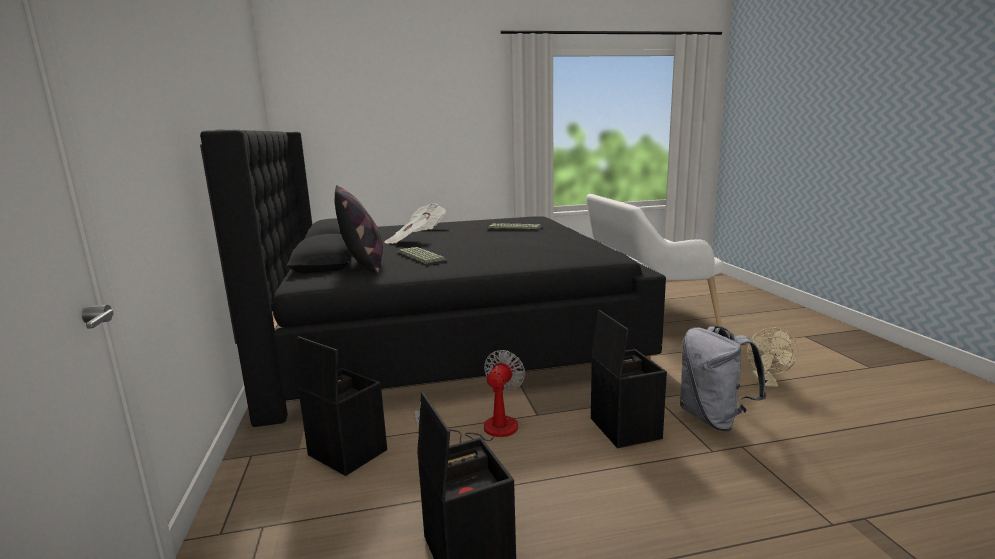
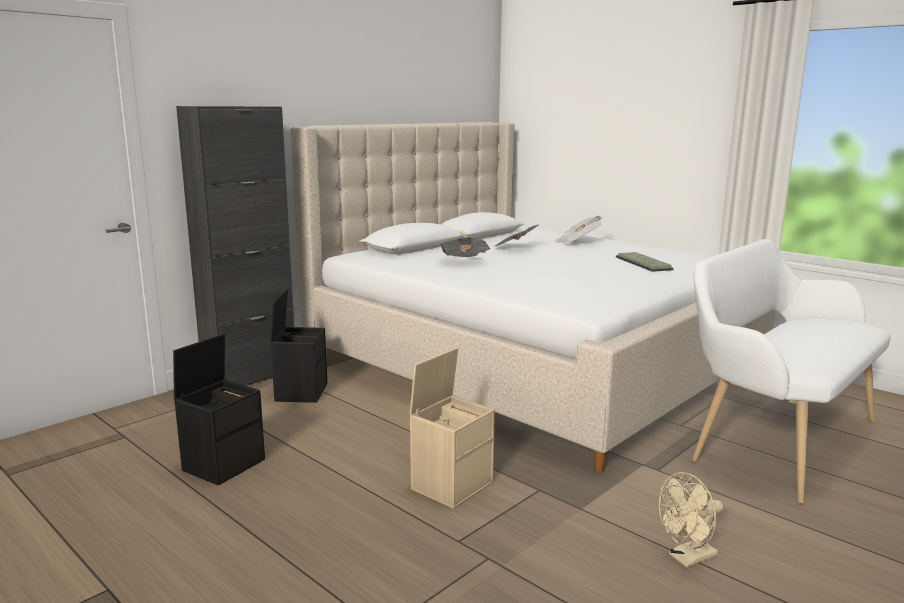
camera: 55 degrees right, 0 degrees up
black bed [200,130,666,427] -> beige bed [291,122,775,473]
pillow [334,185,383,274] -> none
keyboard [397,247,447,266] -> newspaper [440,238,490,257]
fan [414,350,525,443] -> none
black storage box [591,310,667,448] -> beige storage box [410,347,495,509]
grey backpack [680,326,766,431] -> none
none -> black cabinet [176,106,294,386]

